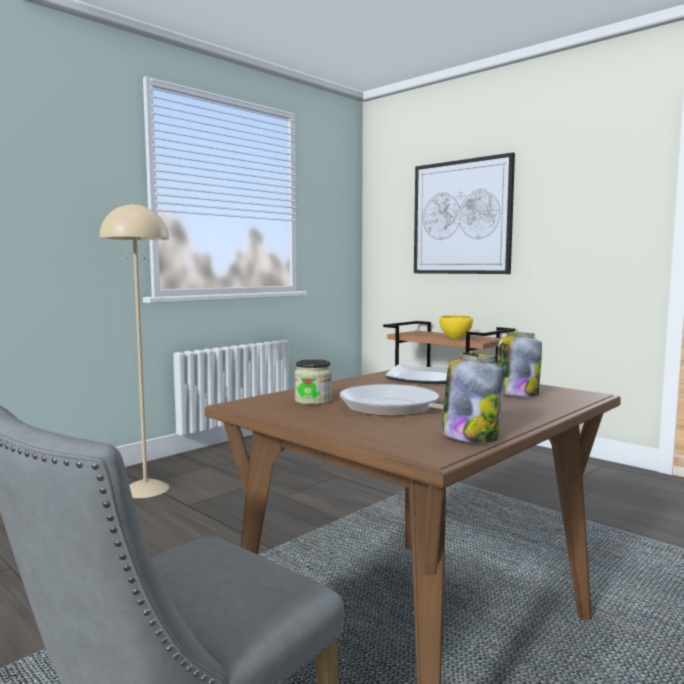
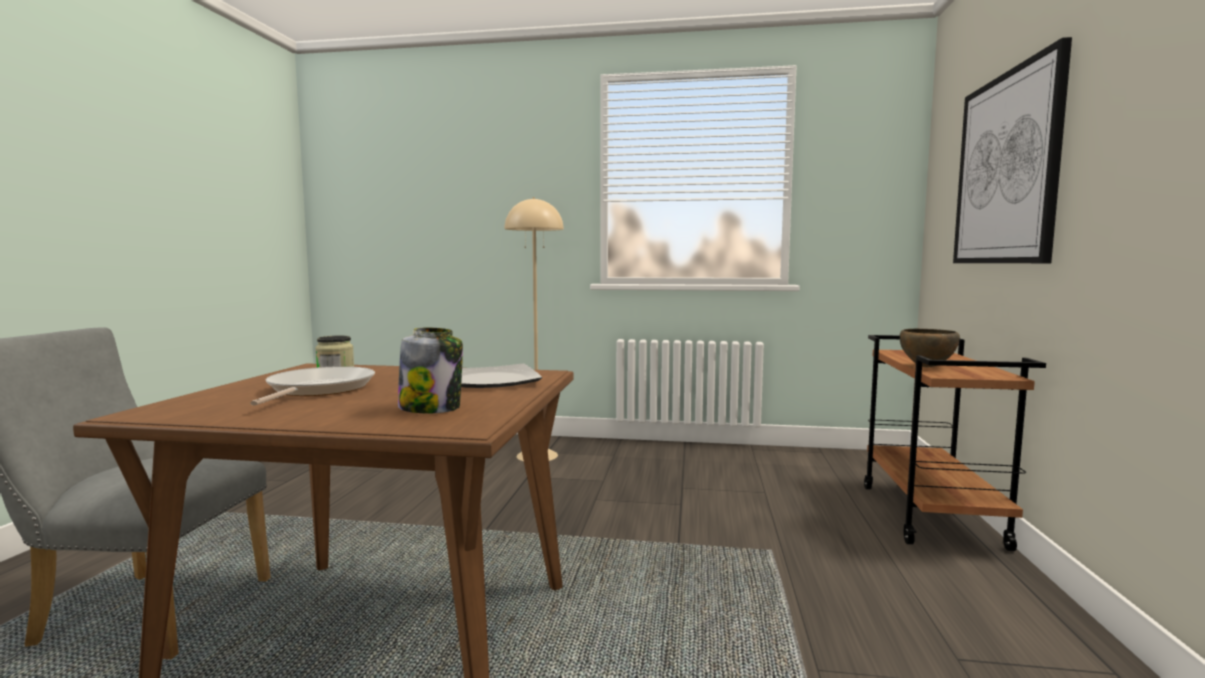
camera: 55 degrees right, 0 degrees up
yellow bowl [439,315,473,340] -> brown bowl [900,329,960,367]
jar [441,352,505,443] -> none

